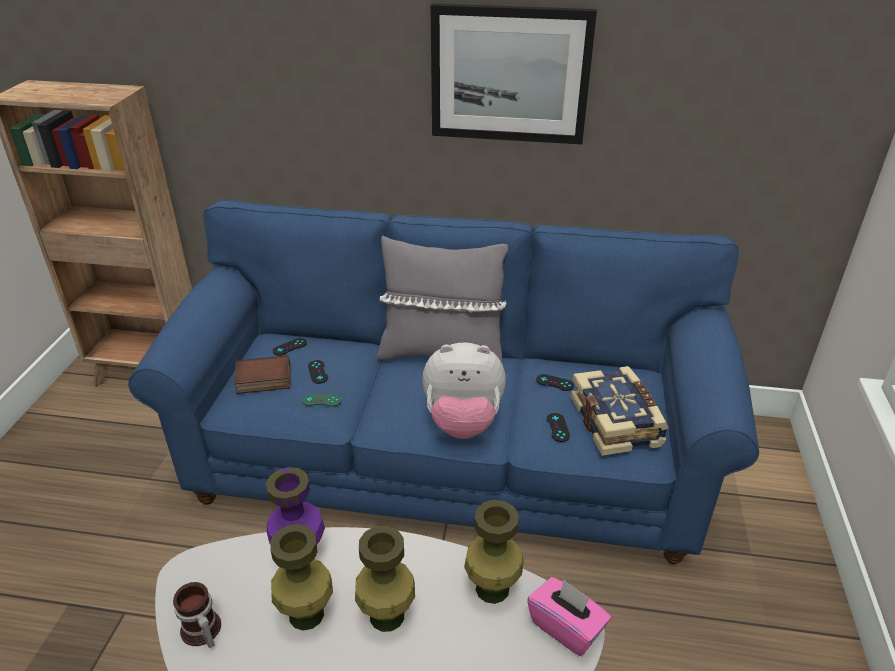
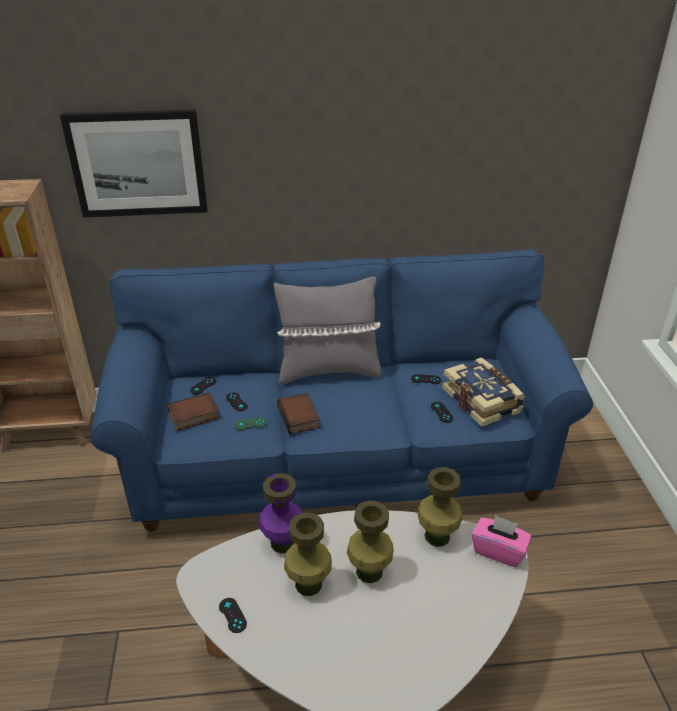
camera: 15 degrees left, 0 degrees up
mug [173,582,221,648] -> black game controller [219,598,247,633]
plush toy [422,343,506,439] -> none
picture [431,3,597,144] -> picture moved to [60,110,207,218]
none -> book [277,393,320,434]

